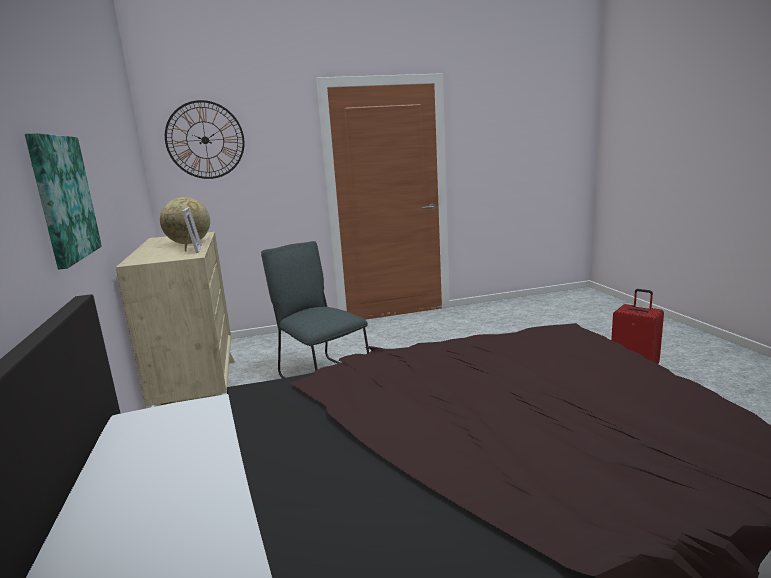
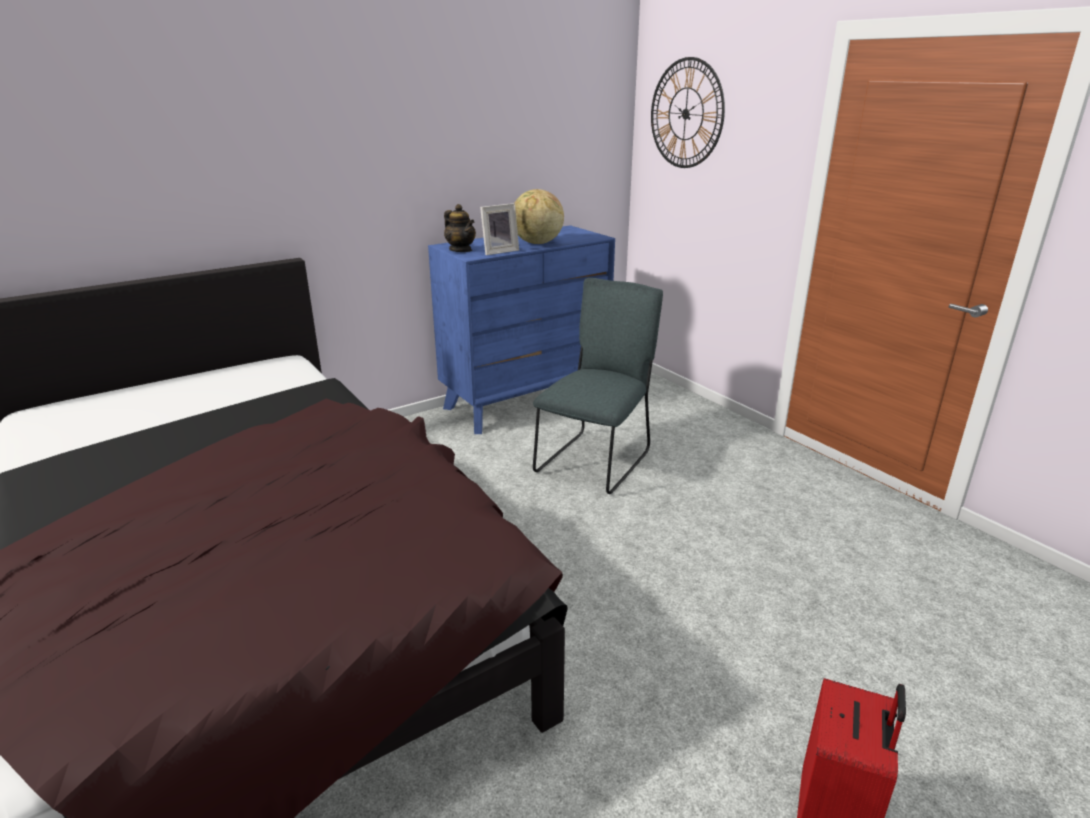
camera: 70 degrees right, 10 degrees up
picture [25,133,102,269] -> none
beige dresser [116,232,235,406] -> blue dresser [428,225,615,434]
none -> teapot [444,204,476,252]

